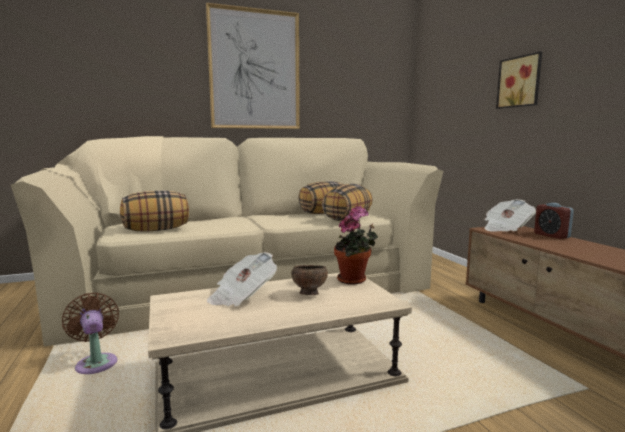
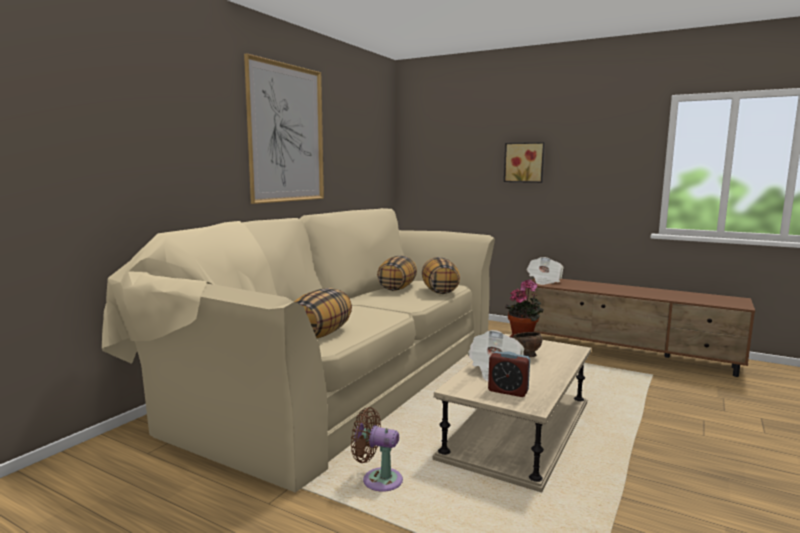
camera: 40 degrees left, 0 degrees up
alarm clock [534,203,574,239] -> alarm clock moved to [488,351,530,397]

